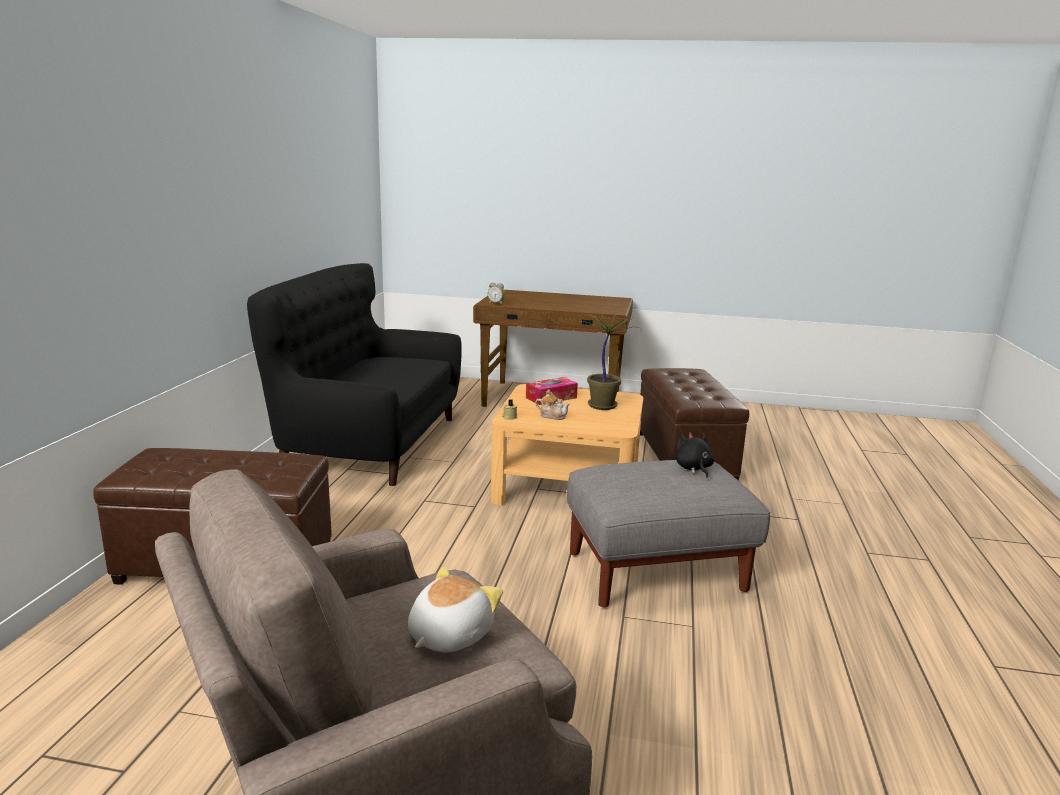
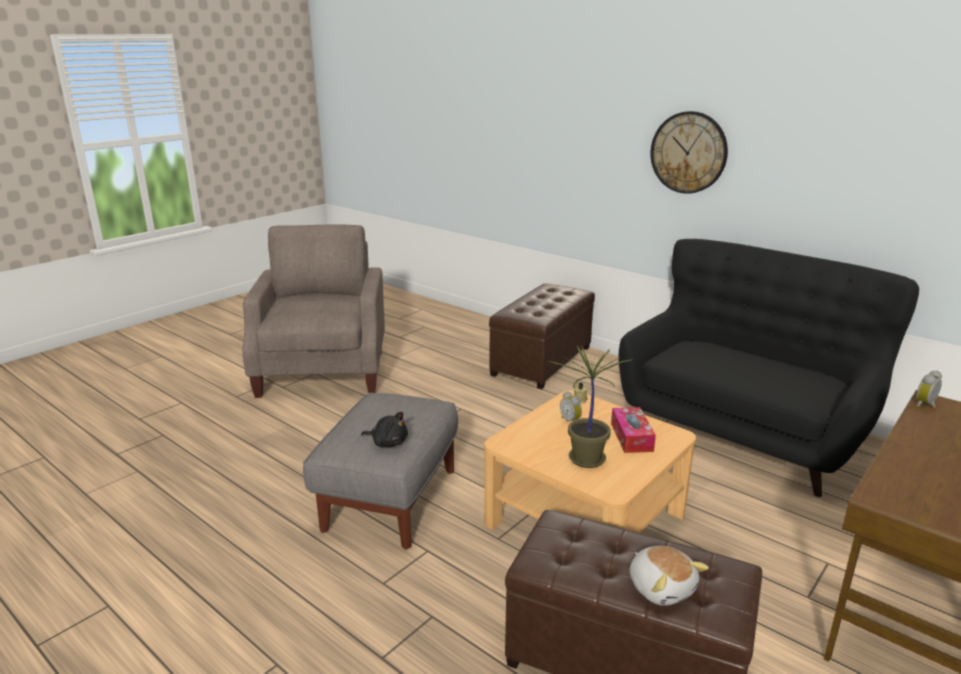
camera: 120 degrees right, 5 degrees up
plush toy [408,567,503,652] -> plush toy moved to [629,546,709,606]
teapot [535,389,570,420] -> alarm clock [560,391,582,421]
none -> wall clock [650,111,728,194]

